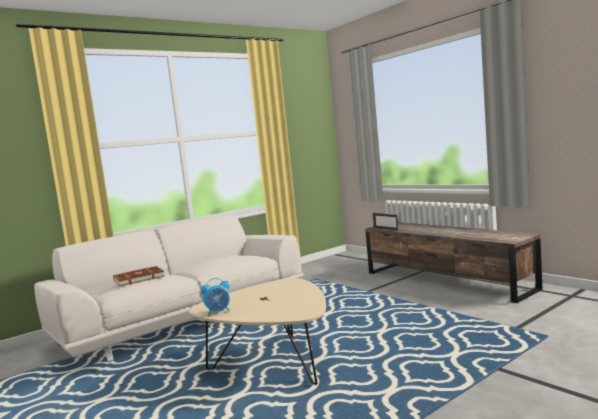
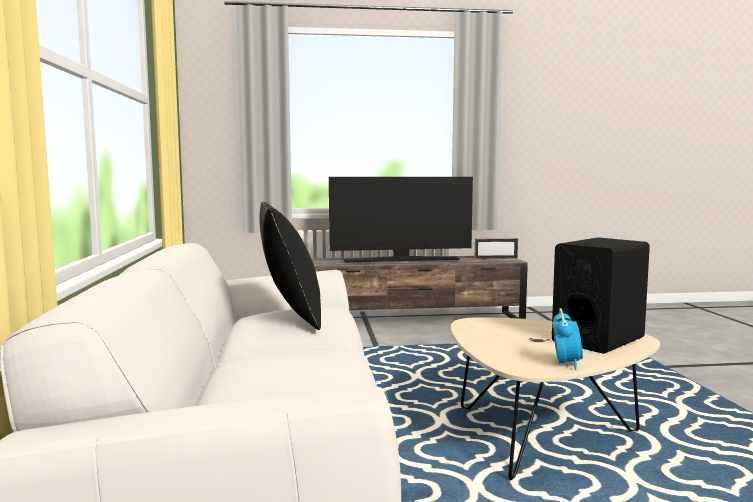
camera: 60 degrees left, 0 degrees up
brown book [113,266,164,287] -> none
picture frame [373,213,399,231] -> picture frame moved to [475,238,518,259]
none -> black pillow [259,202,321,330]
none -> television [329,177,473,262]
none -> black speaker [552,237,650,354]

